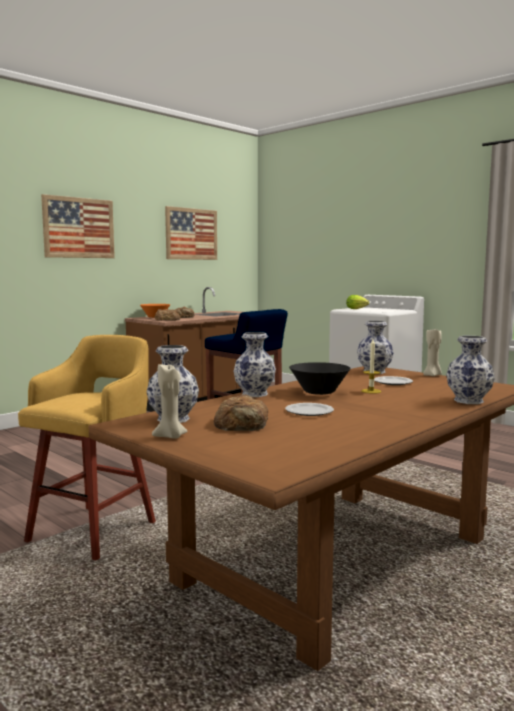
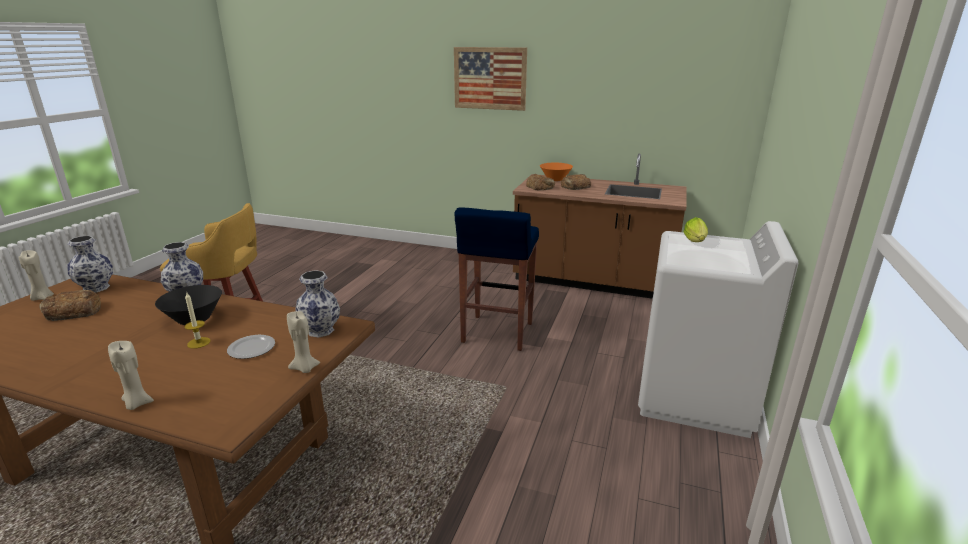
camera: 65 degrees right, 15 degrees up
picture [165,206,217,260] -> none
plate [285,403,334,416] -> none
vase [446,336,495,404] -> beige candle [108,341,154,410]

